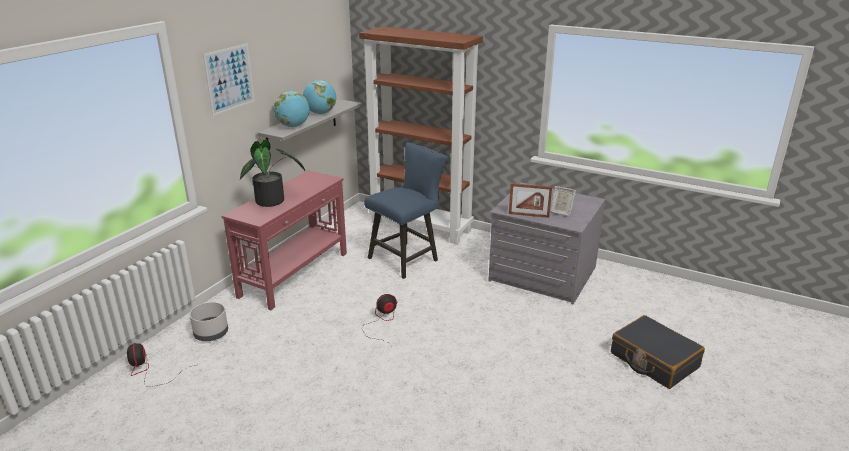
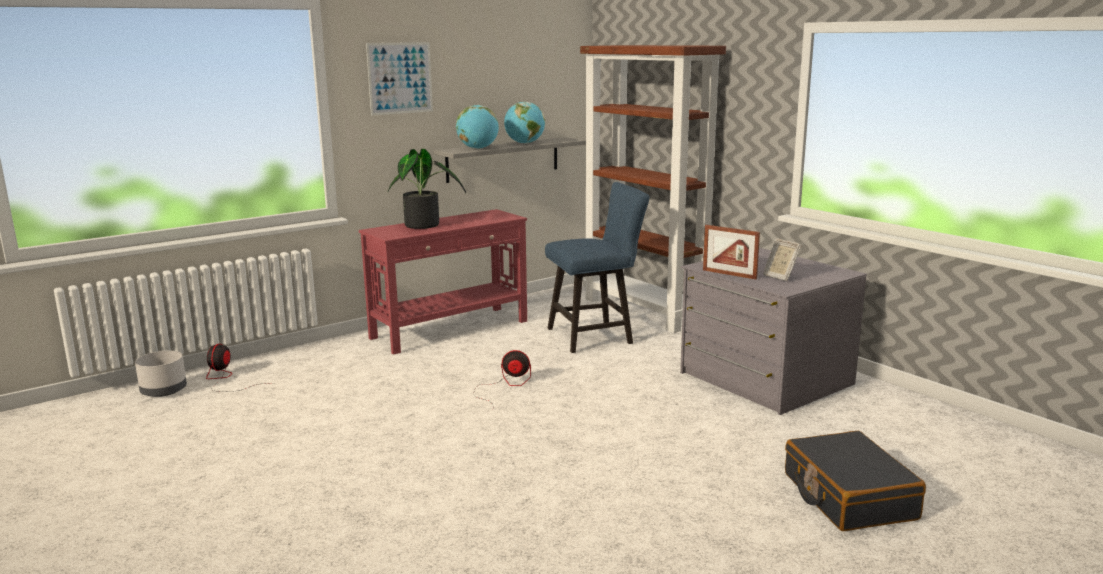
camera: 25 degrees right, 10 degrees down
grey planter [190,302,228,341] -> grey planter moved to [135,351,187,397]

